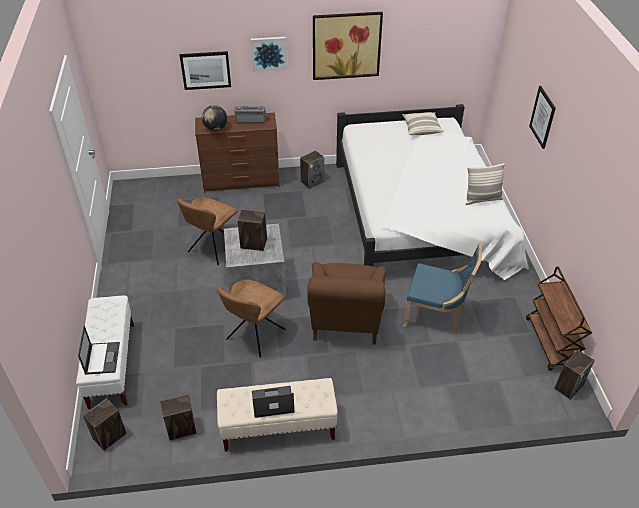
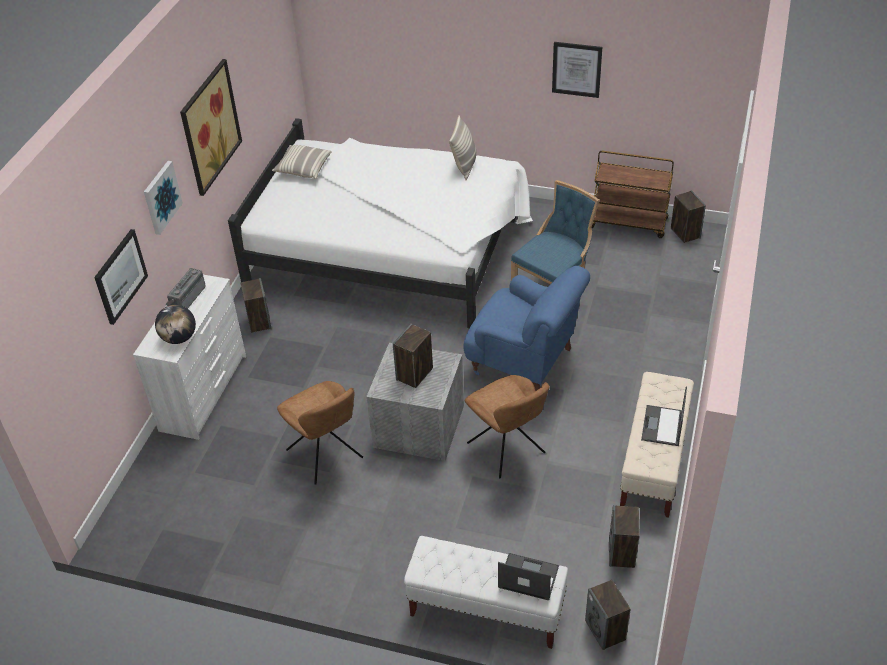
camera: 65 degrees left, 0 degrees up
brown dresser [195,112,280,193] -> white dresser [133,275,246,440]
brown armchair [307,262,386,344] -> blue armchair [463,266,590,391]
picture [529,86,556,149] -> picture moved to [552,42,602,98]

